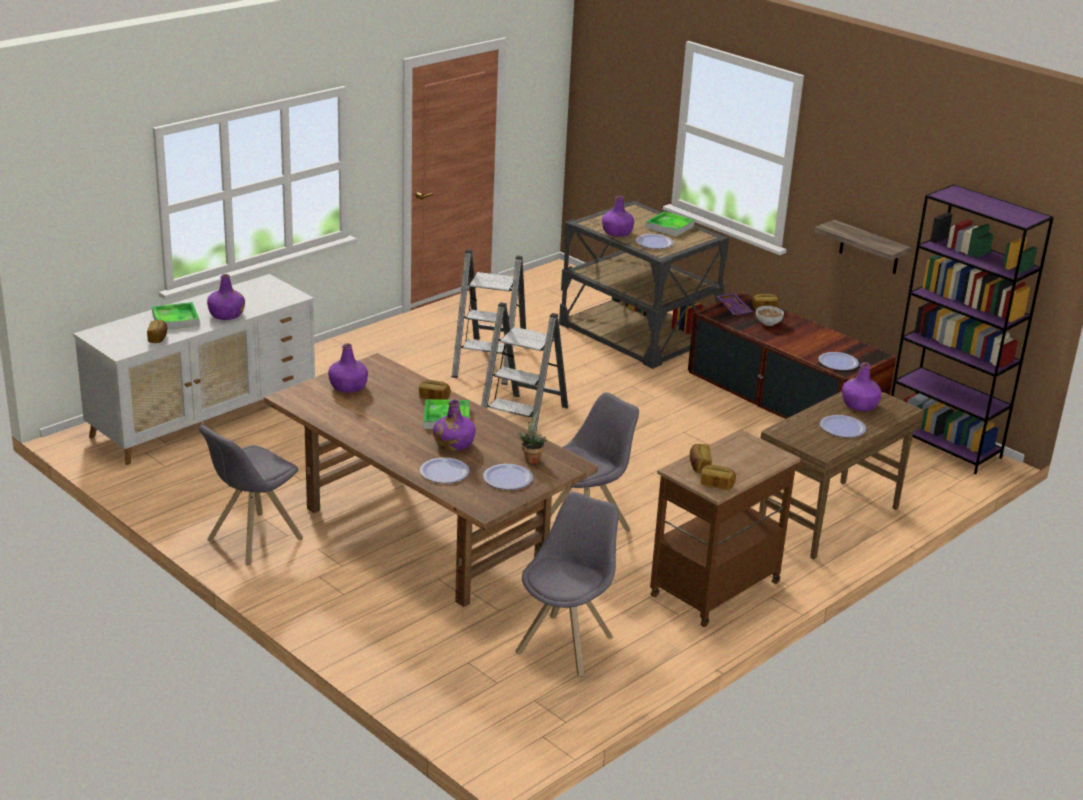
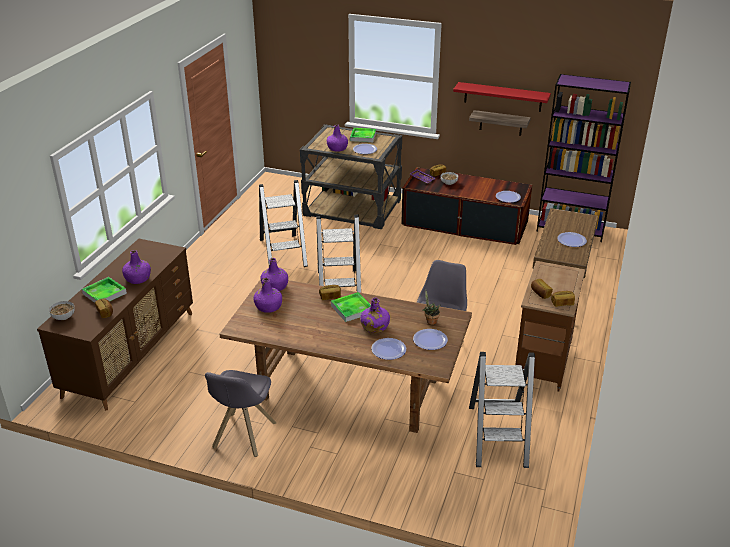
camera: 25 degrees left, 5 degrees up
white dresser [73,274,315,465] -> brown dresser [37,239,193,411]
grey chair [515,492,619,677] -> grey step ladder [469,352,535,468]
purple bottle [842,362,882,411] -> purple bottle moved to [261,258,288,291]
none -> bowl [49,301,75,320]
none -> red shelf [453,82,551,112]

